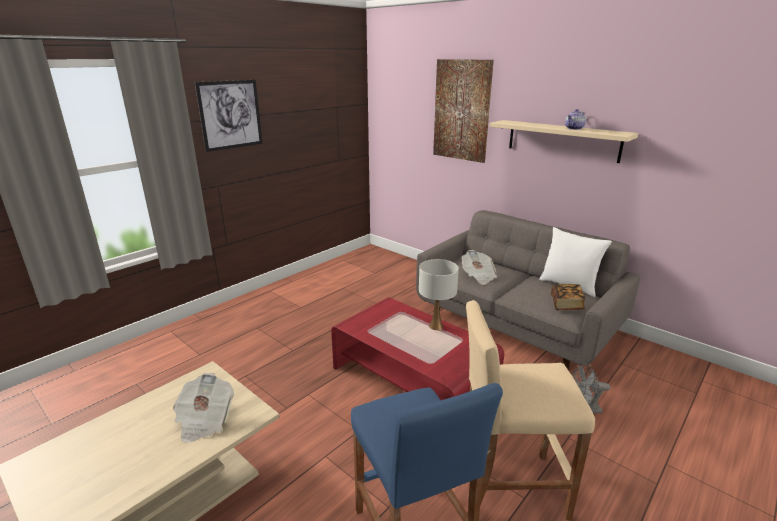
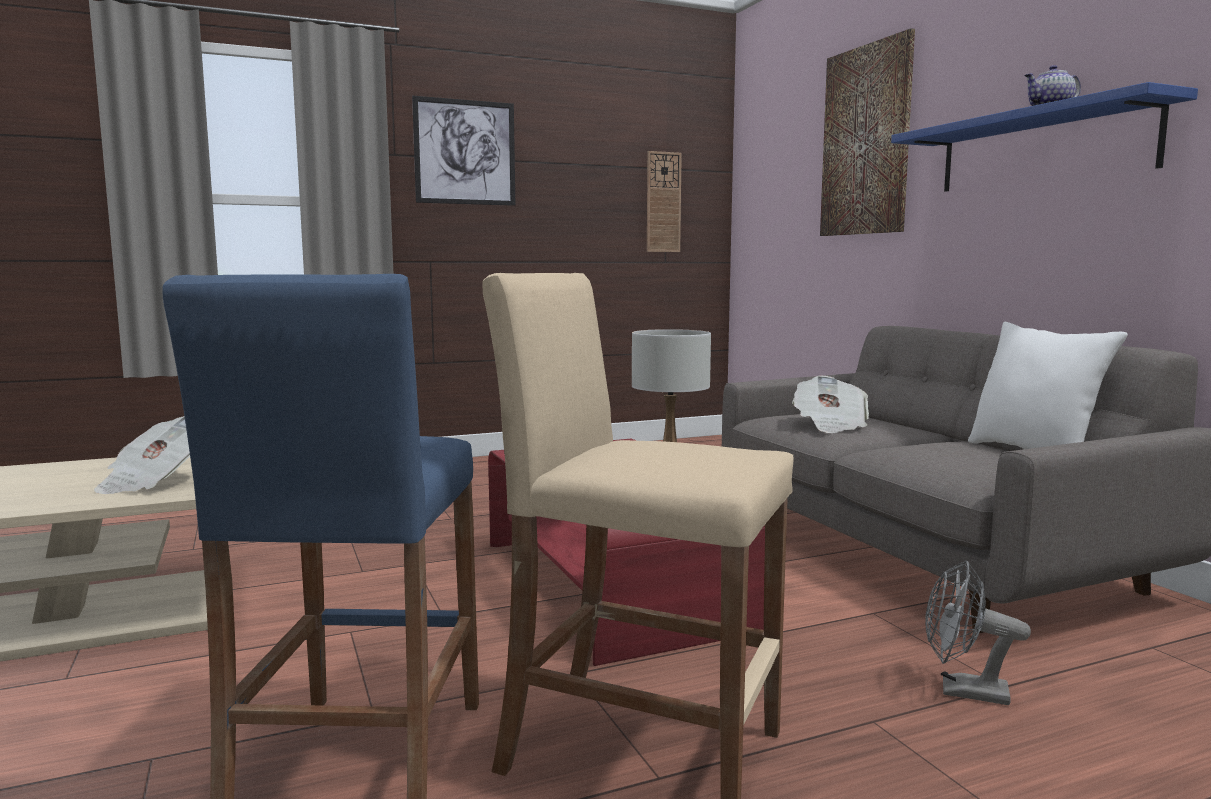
camera: 25 degrees right, 15 degrees down
beige shelf [489,120,639,163] -> blue shelf [891,82,1198,192]
book [551,284,586,311] -> none
none -> wall clock [647,151,682,252]

